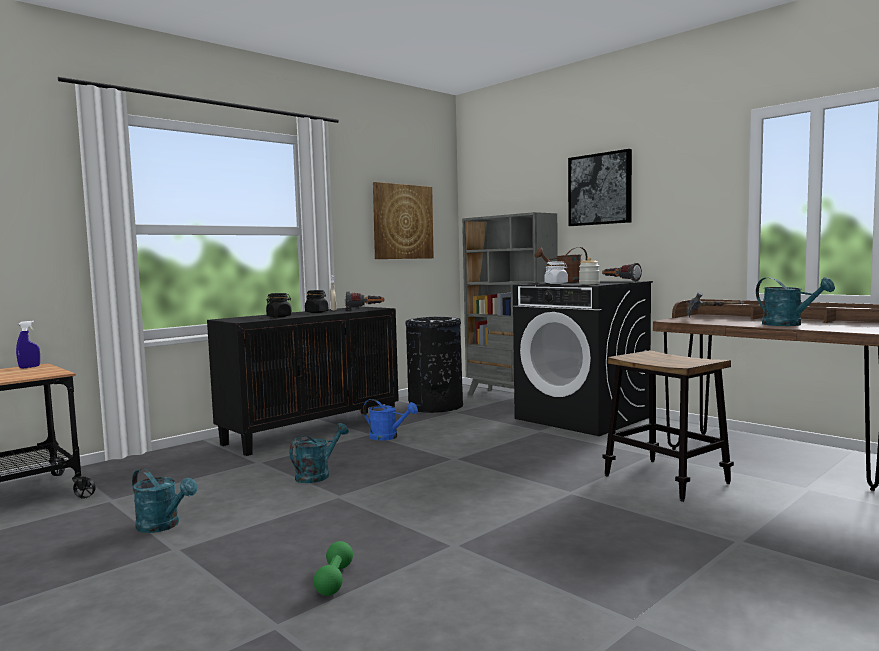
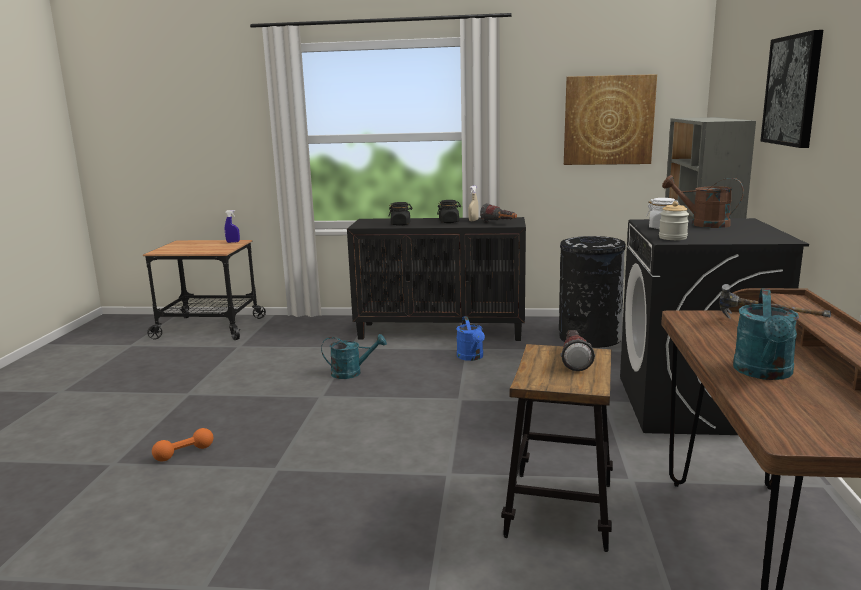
camera: 50 degrees right, 10 degrees up
turquoise watering can [132,469,197,533] -> none
green dumbbell [314,541,353,596] -> orange dumbbell [152,428,213,461]
flashlight [602,263,642,282] -> flashlight moved to [560,330,595,371]

